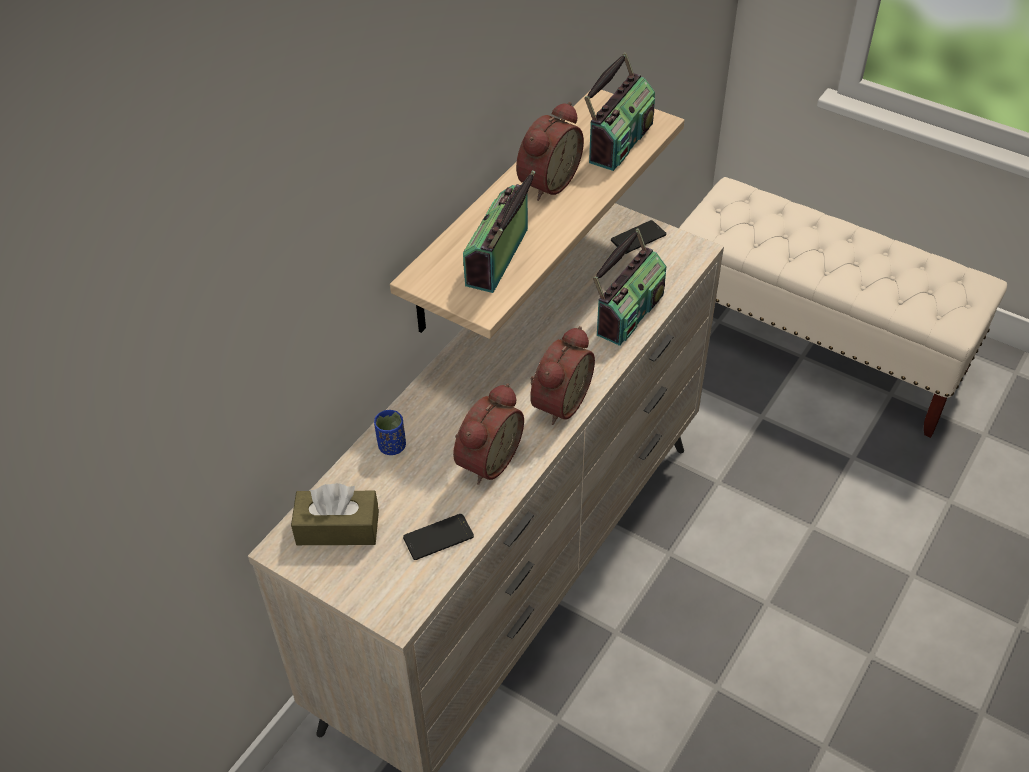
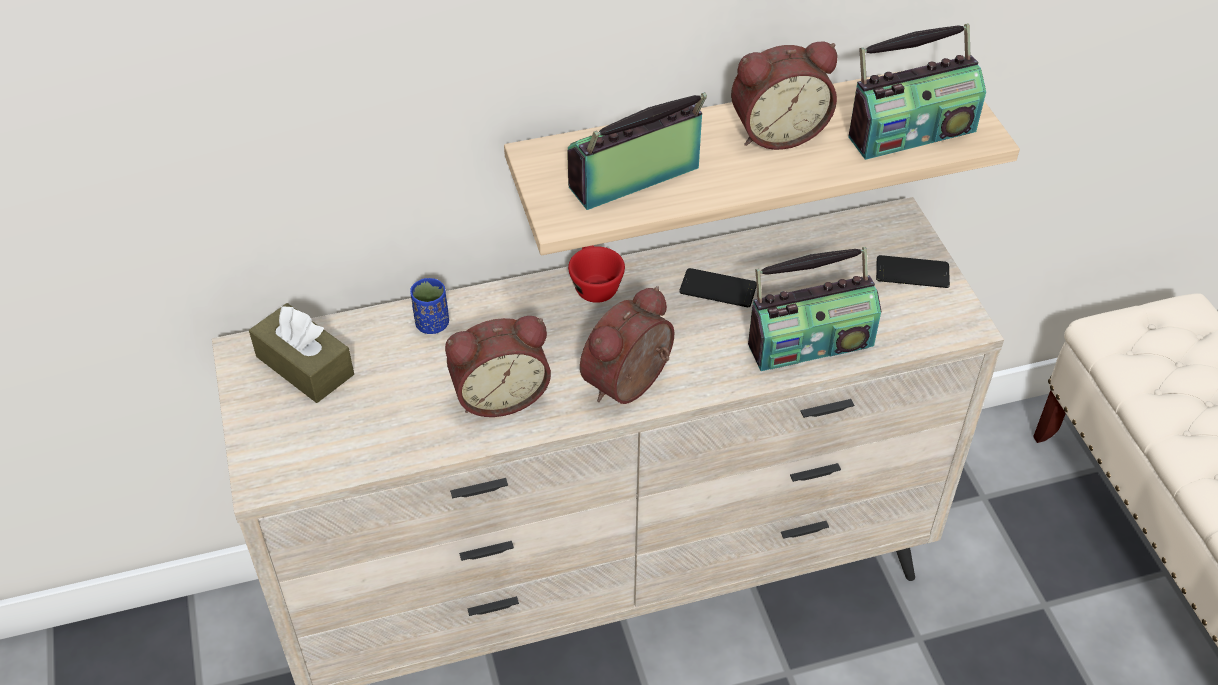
camera: 40 degrees right, 0 degrees up
phone [403,514,474,560] -> phone moved to [679,268,757,307]
alarm clock [530,326,595,425] -> alarm clock turned 150 degrees clockwise [580,286,674,404]
none -> red cup [568,245,625,303]

